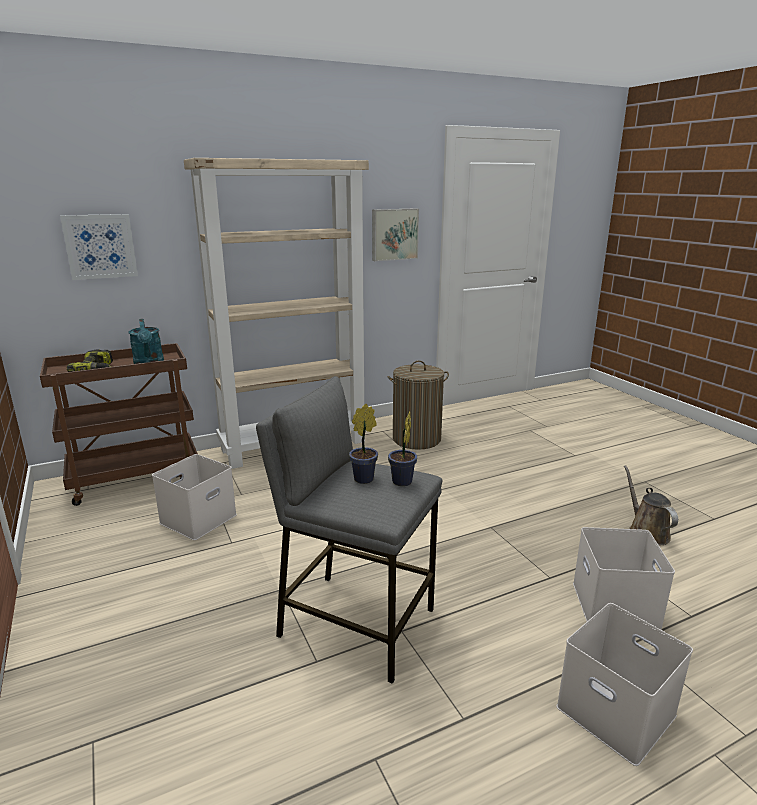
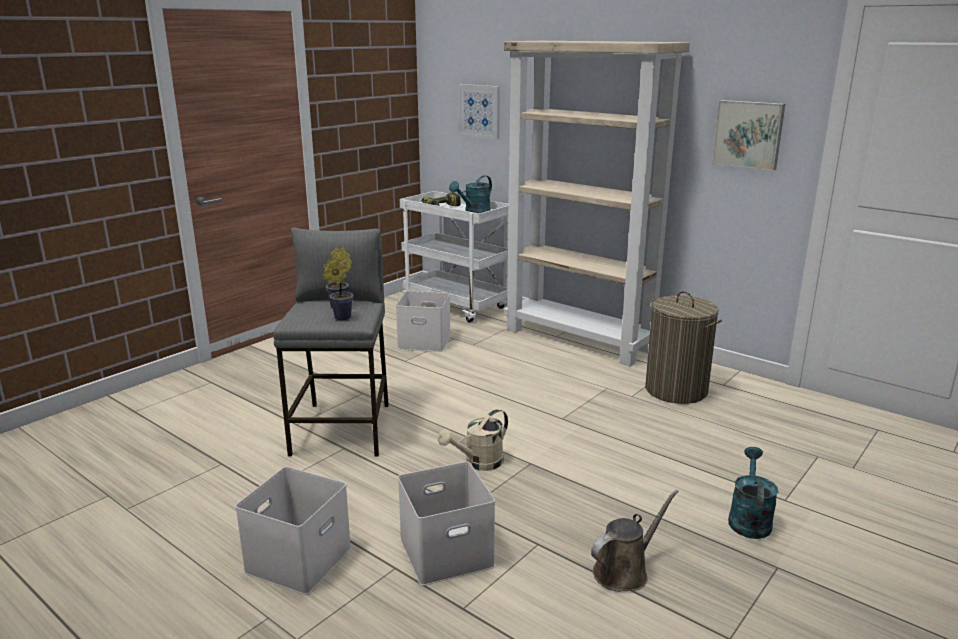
camera: 65 degrees right, 0 degrees up
brown cart [40,343,198,506] -> white cart [400,191,509,322]
none -> beige watering can [438,409,508,471]
none -> turquoise watering can [728,447,778,539]

